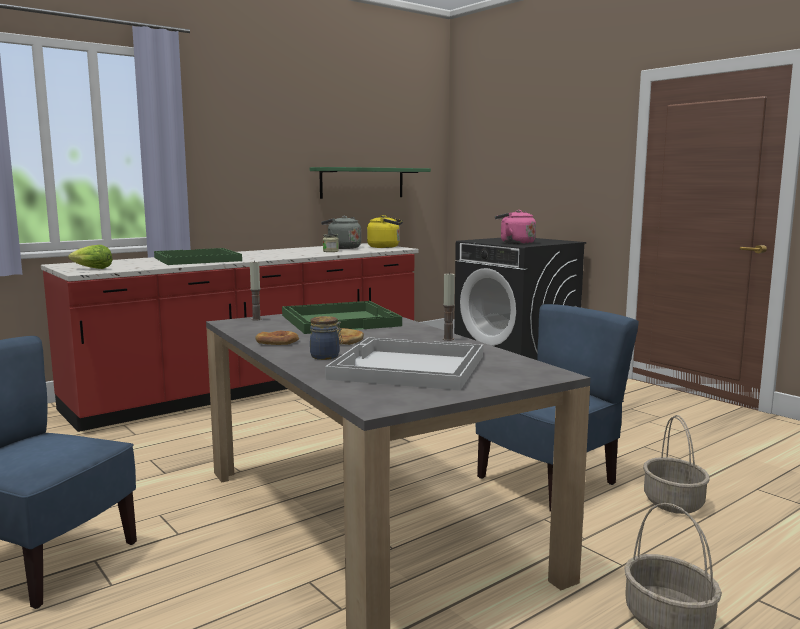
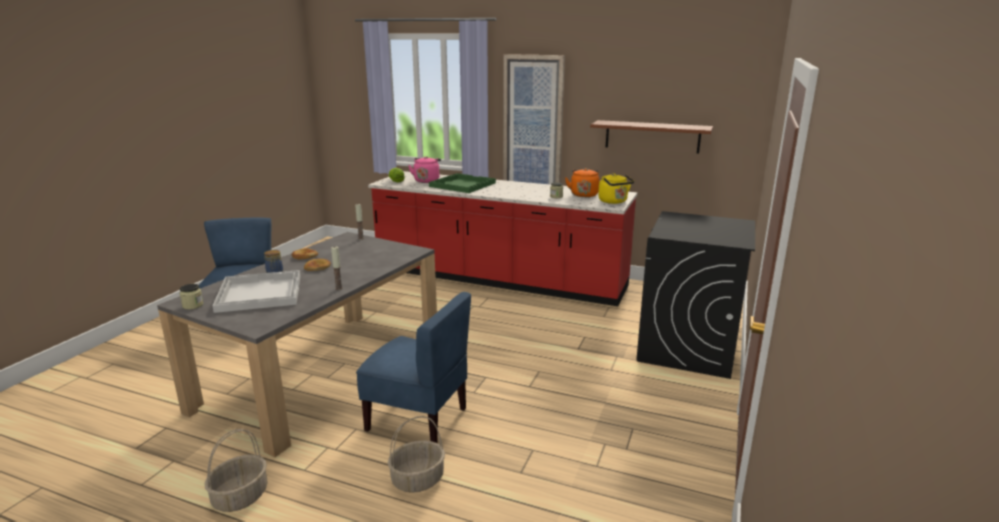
camera: 60 degrees right, 10 degrees up
green tray [282,301,402,334] -> none
green shelf [310,167,431,199] -> brown shelf [590,120,713,154]
grey kettle [321,216,361,249] -> orange kettle [565,168,600,197]
pink kettle [495,210,536,244] -> pink kettle moved to [408,156,441,183]
none -> jar [180,284,203,309]
none -> picture [503,54,565,185]

